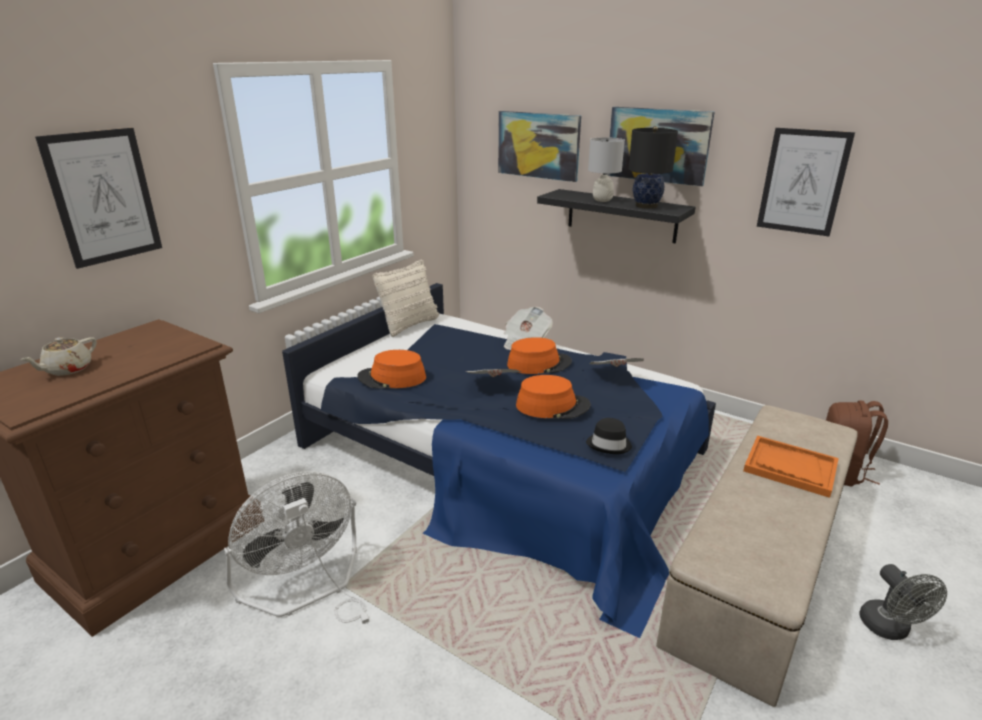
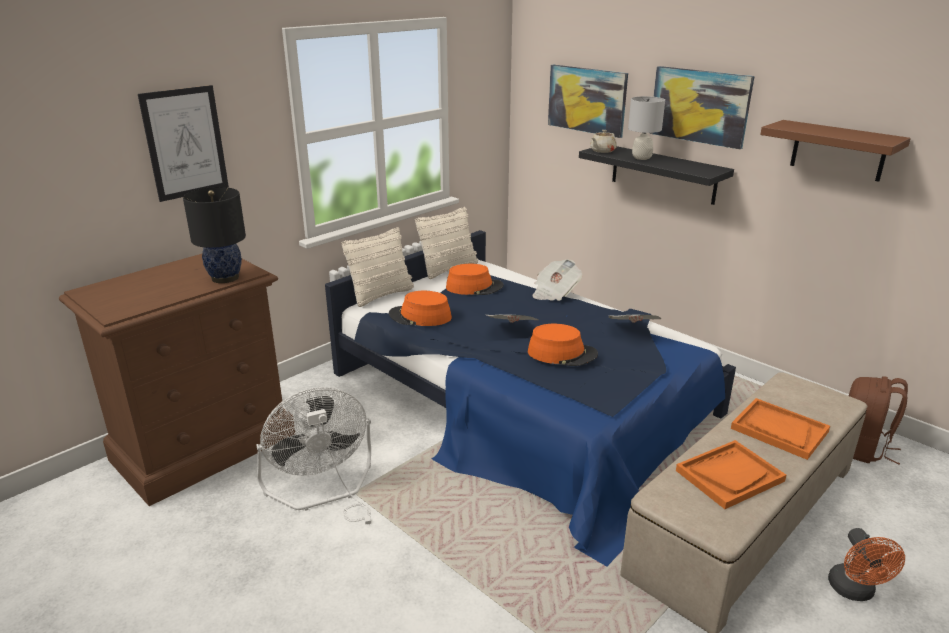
camera: 10 degrees right, 0 degrees up
beige teapot [20,337,97,376] -> beige teapot moved to [590,130,617,153]
orange hat [507,337,572,374] -> orange hat moved to [446,264,504,295]
black hat [586,418,632,454] -> none
black table lamp [628,126,678,209] -> black table lamp moved to [183,187,246,283]
picture [757,128,855,236] -> brown shelf [760,120,911,182]
grey fan [859,564,947,640] -> orange fan [828,528,905,601]
none -> beige pillow [341,227,414,307]
none -> orange tray [676,440,786,509]

